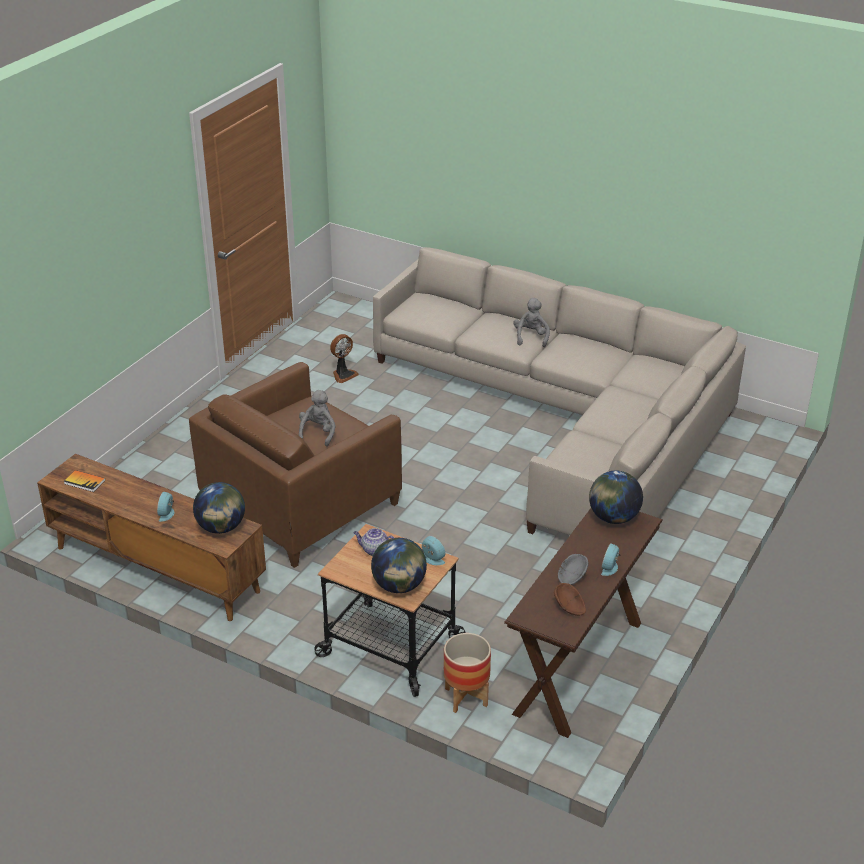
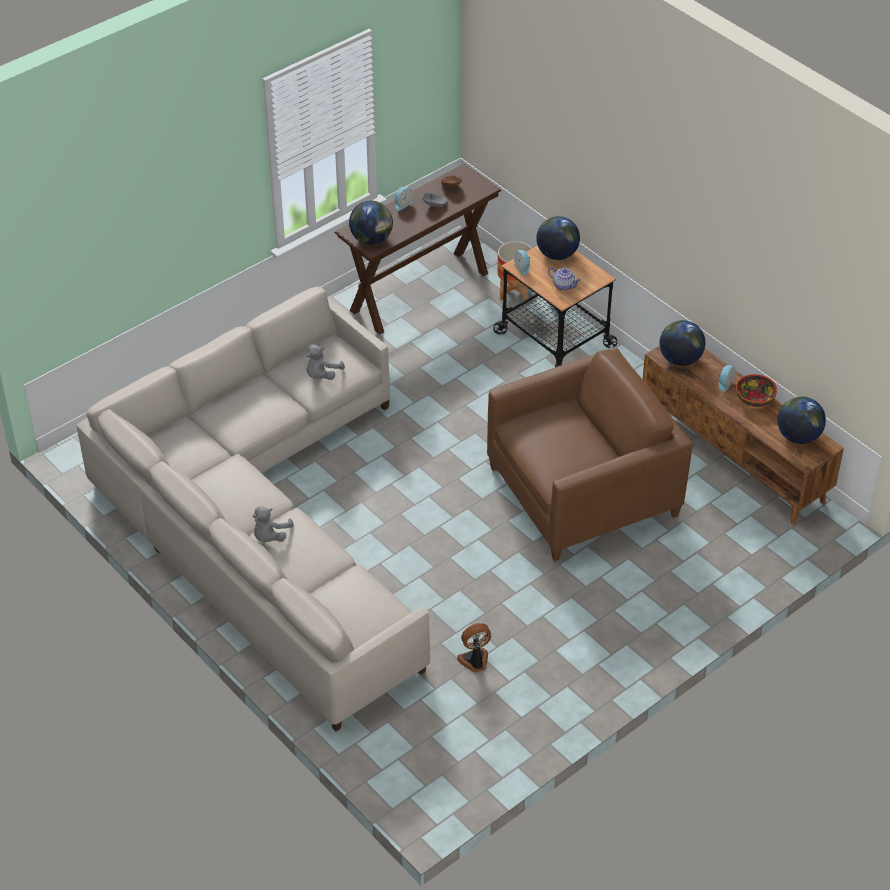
camera: 160 degrees left, 10 degrees up
book [63,470,105,492] -> globe [778,397,826,444]
grey plush toy [298,390,336,446] -> grey plush toy moved to [307,345,345,380]
none -> bowl [736,374,777,407]

